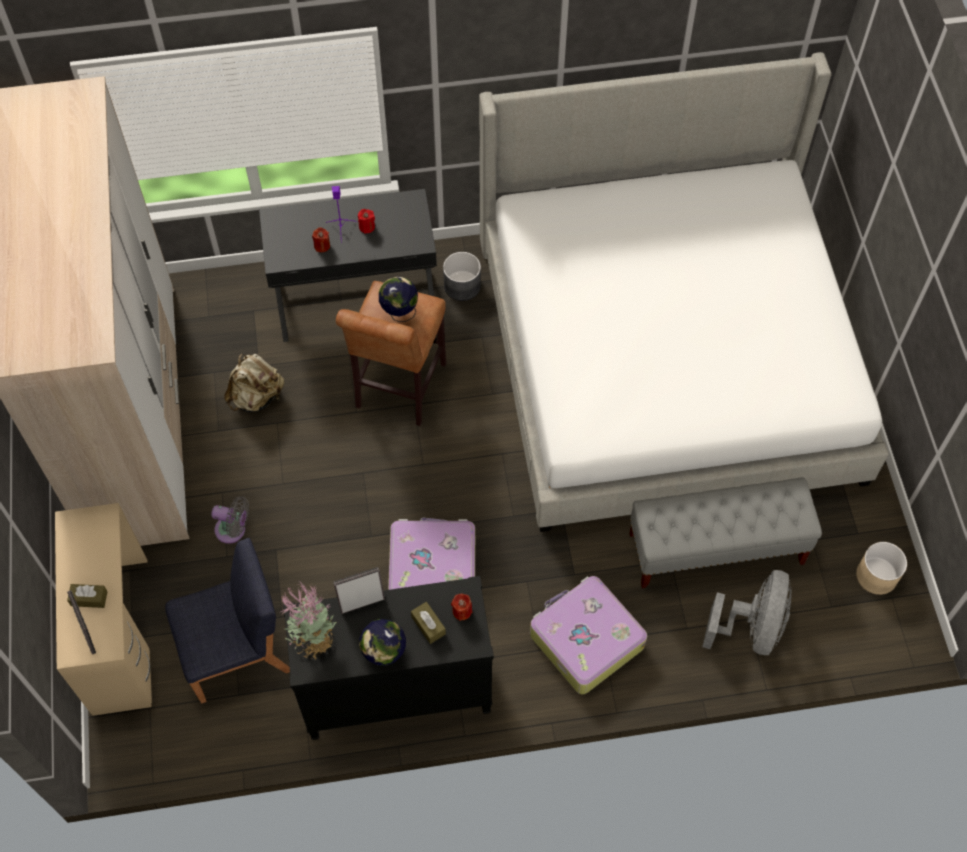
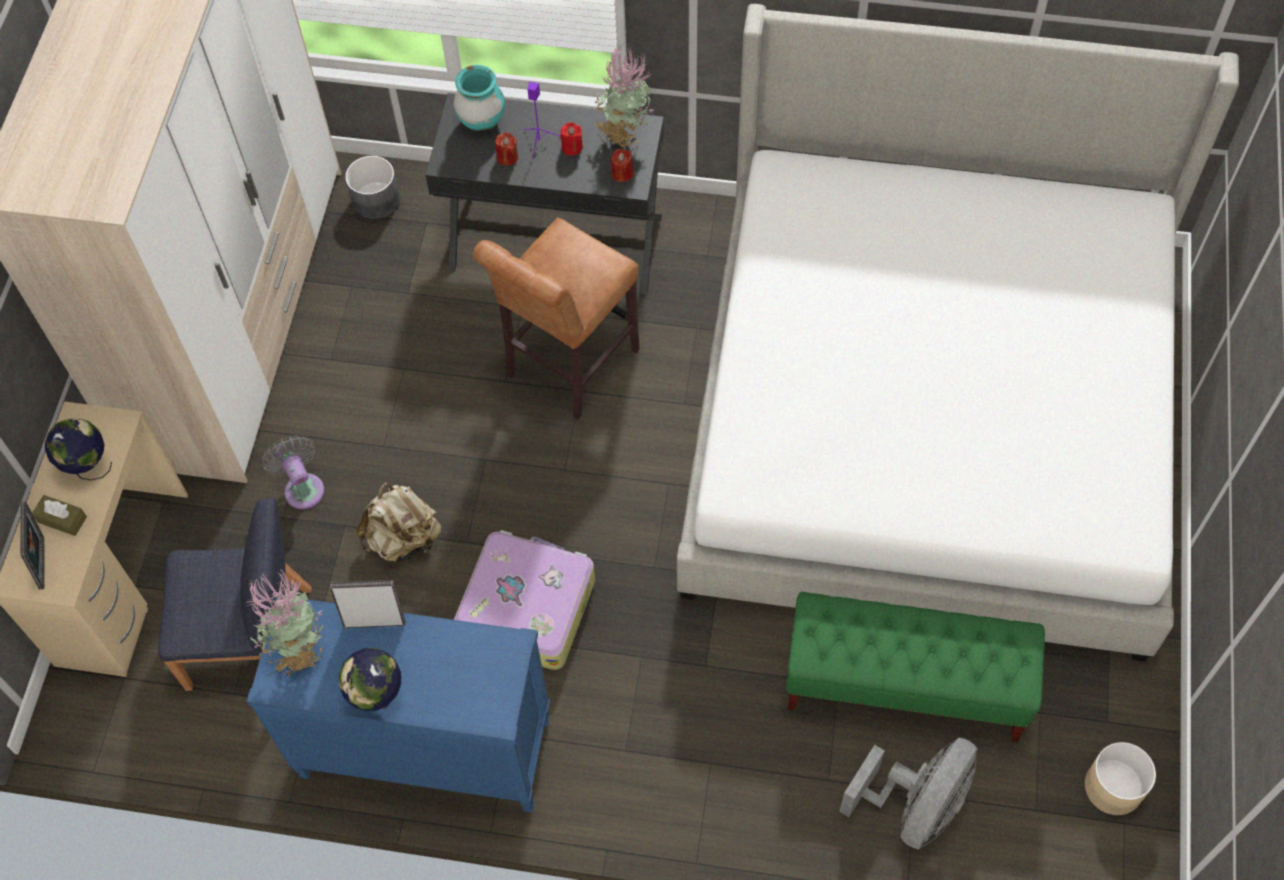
camera: 20 degrees right, 0 degrees up
grey fan [211,496,249,544] -> grey fan turned 150 degrees counterclockwise [262,435,325,509]
beige backpack [224,353,284,412] -> beige backpack moved to [356,482,441,561]
black dresser [283,576,494,740] -> blue dresser [247,595,550,813]
globe [379,277,418,322] -> globe moved to [45,418,112,481]
brown tissue box [411,602,446,644] -> none
grey planter [443,252,481,301] -> grey planter moved to [345,156,400,220]
red candle [451,593,472,621] -> red candle moved to [611,149,633,182]
suitcase [530,576,647,694] -> none
grey bench [629,477,822,588] -> green bench [785,592,1045,742]
none -> turquoise vase [454,65,505,133]
none -> potted plant [595,45,655,149]

